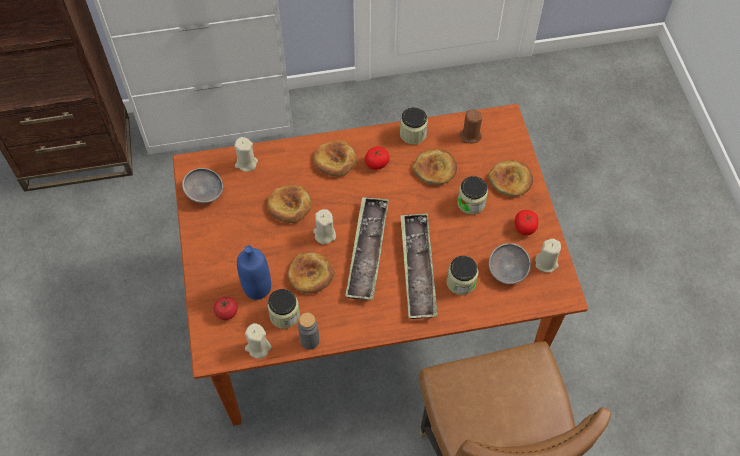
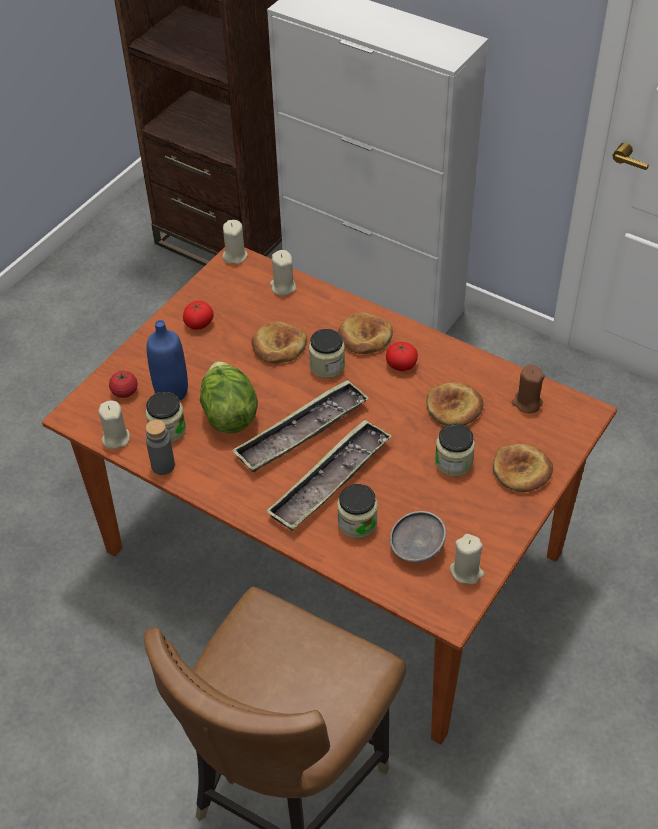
camera: 45 degrees right, 10 degrees down
grey bowl [182,168,223,203] -> none
bread [288,253,335,294] -> lettuce [200,361,258,434]
beige candle [313,209,336,245] -> beige candle moved to [223,220,248,264]
jar [400,107,428,145] -> jar moved to [309,329,345,378]
tomato [515,210,538,235] -> tomato moved to [183,301,214,330]

